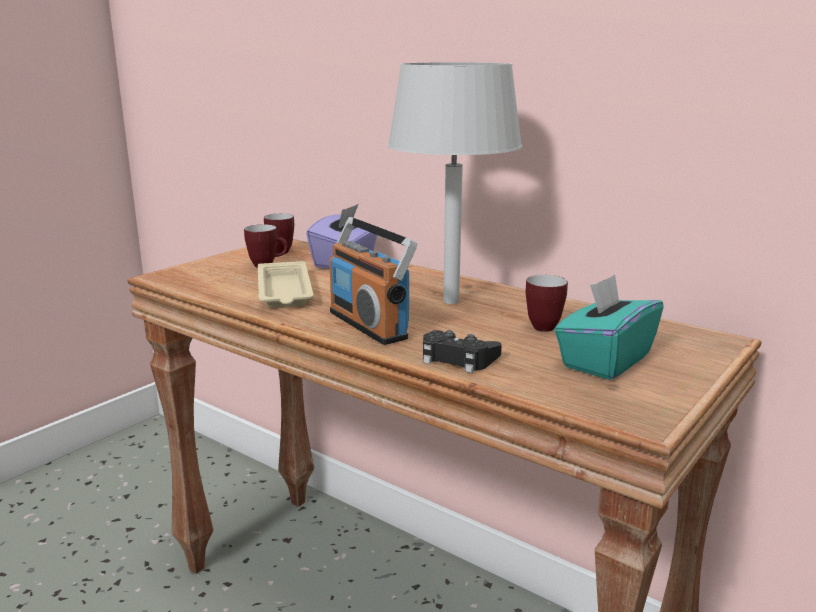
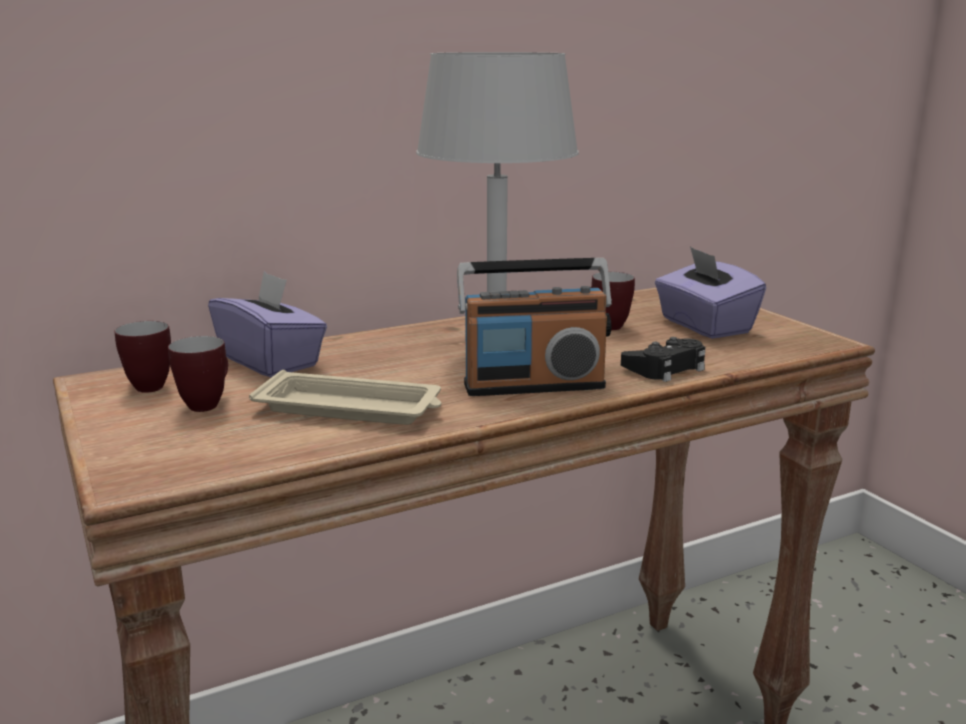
camera: 65 degrees left, 0 degrees up
turquoise tissue box [554,274,664,380] -> purple tissue box [655,247,766,339]

